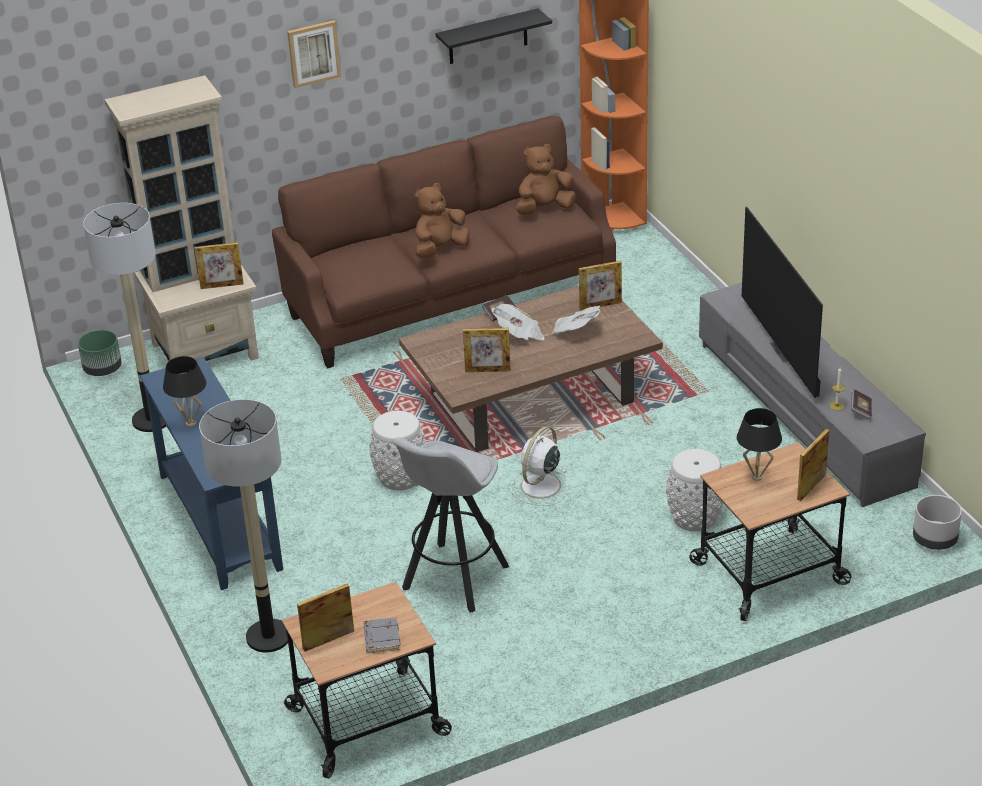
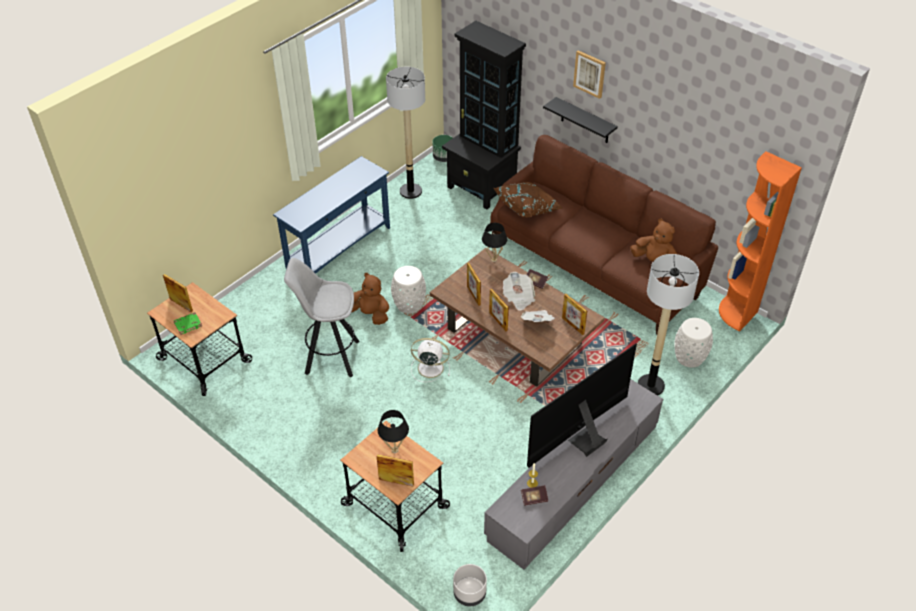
camera: 65 degrees right, 10 degrees up
beige cabinet [104,75,259,361] -> black cabinet [442,21,526,209]
black table lamp [163,356,206,427] -> black table lamp moved to [482,223,507,262]
picture frame [194,242,244,289] -> picture frame moved to [489,289,509,331]
floor lamp [199,399,288,653] -> floor lamp moved to [638,254,699,395]
grey book [363,617,401,653] -> green book [174,312,202,335]
brown plush toy [414,183,470,258] -> brown plush toy moved to [351,273,389,325]
black shelf [436,8,552,64] -> black shelf moved to [543,97,618,143]
white stool [666,449,723,531] -> white stool moved to [674,318,713,368]
none -> brown pillow [494,182,562,217]

